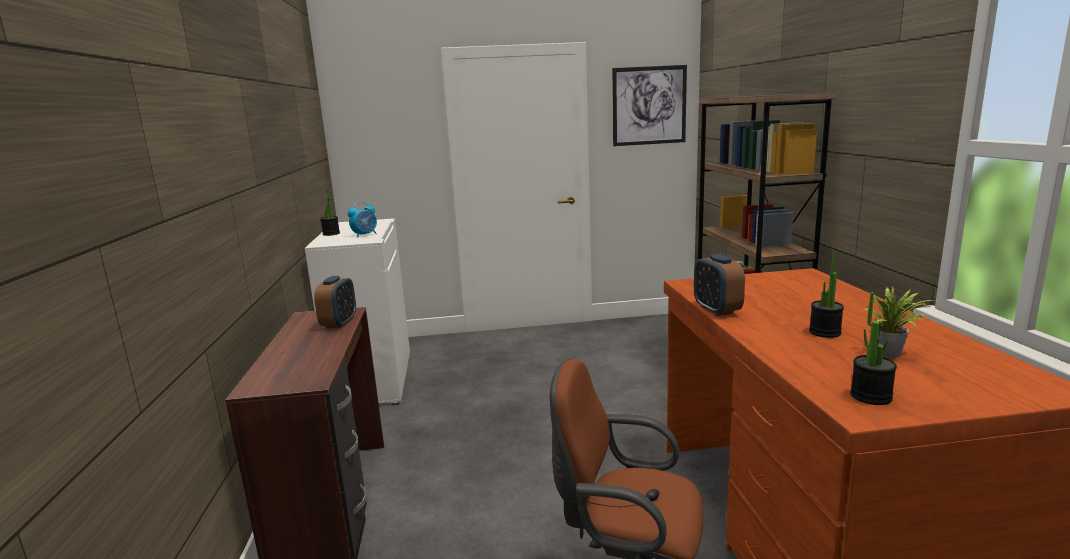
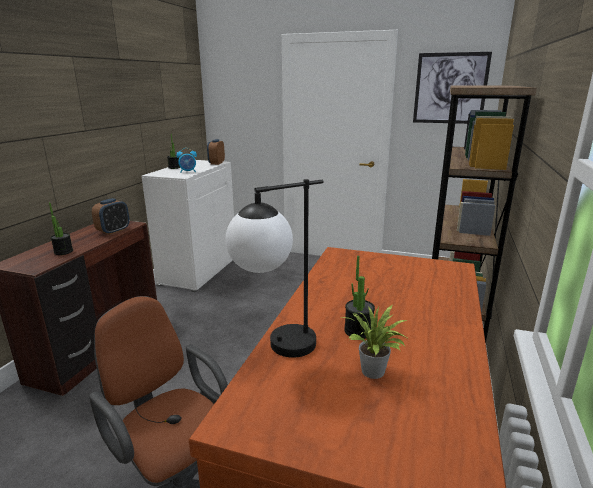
camera: 25 degrees right, 5 degrees up
alarm clock [694,254,745,316] -> alarm clock moved to [207,139,225,165]
potted plant [850,292,897,405] -> potted plant moved to [49,202,73,255]
none -> table lamp [225,179,323,358]

